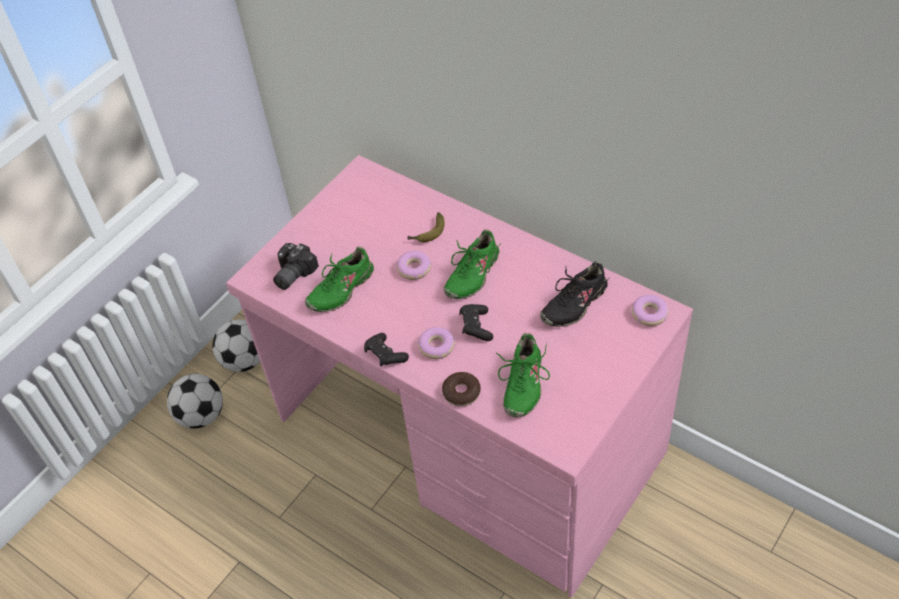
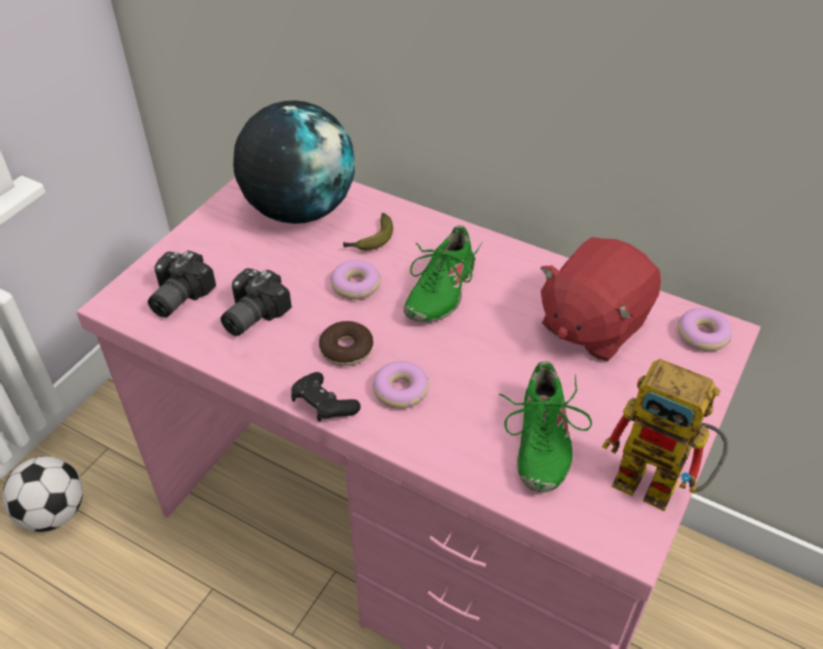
camera: 10 degrees left, 5 degrees down
football [212,319,260,372] -> none
green shoe [305,246,374,312] -> camera [221,268,292,336]
donut [442,372,481,406] -> donut moved to [319,321,373,366]
black game controller [459,304,493,341] -> none
black shoe [540,261,609,327] -> red plush toy [540,237,661,361]
none -> globe [233,100,355,224]
none -> toy robot [602,359,728,511]

